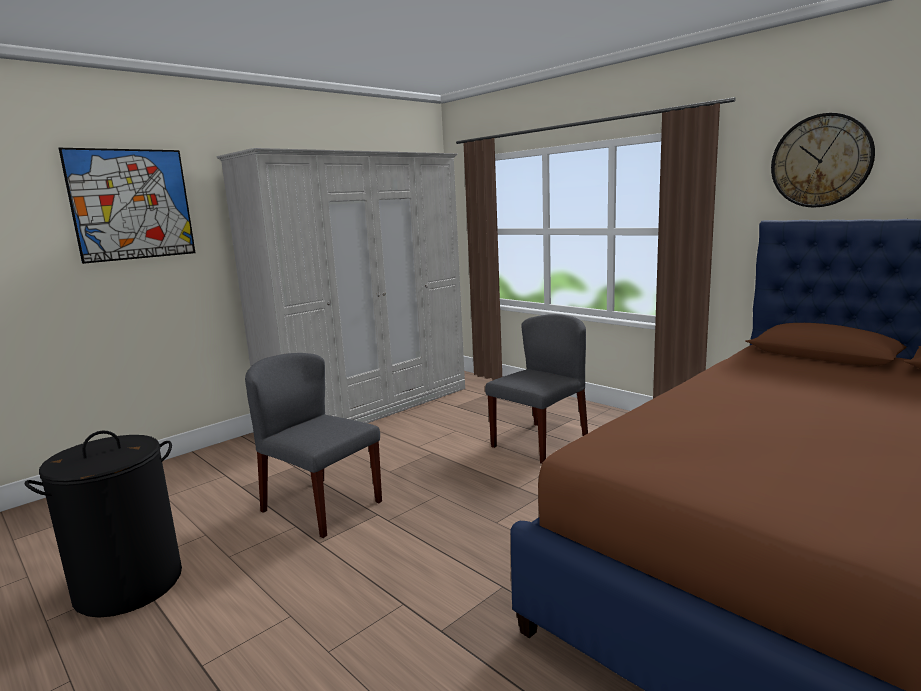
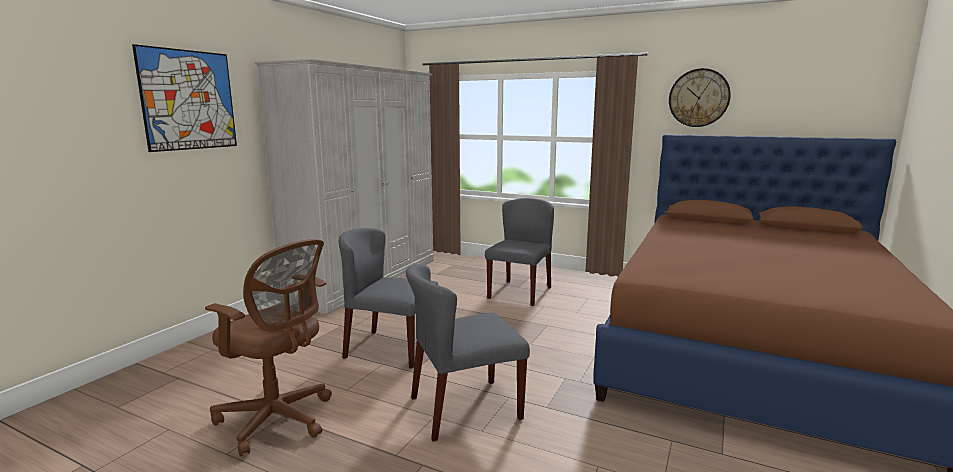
camera: 20 degrees left, 0 degrees up
black laundry basket [25,430,182,618] -> brown office chair [205,239,332,456]
none -> grey chair [406,264,530,441]

